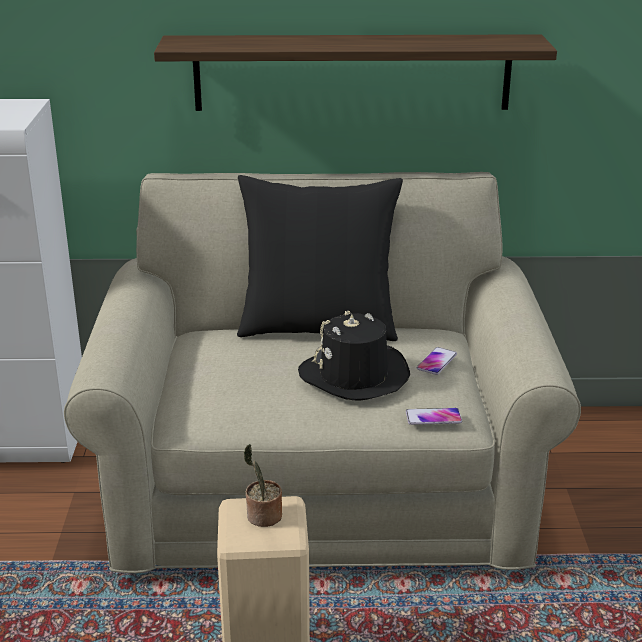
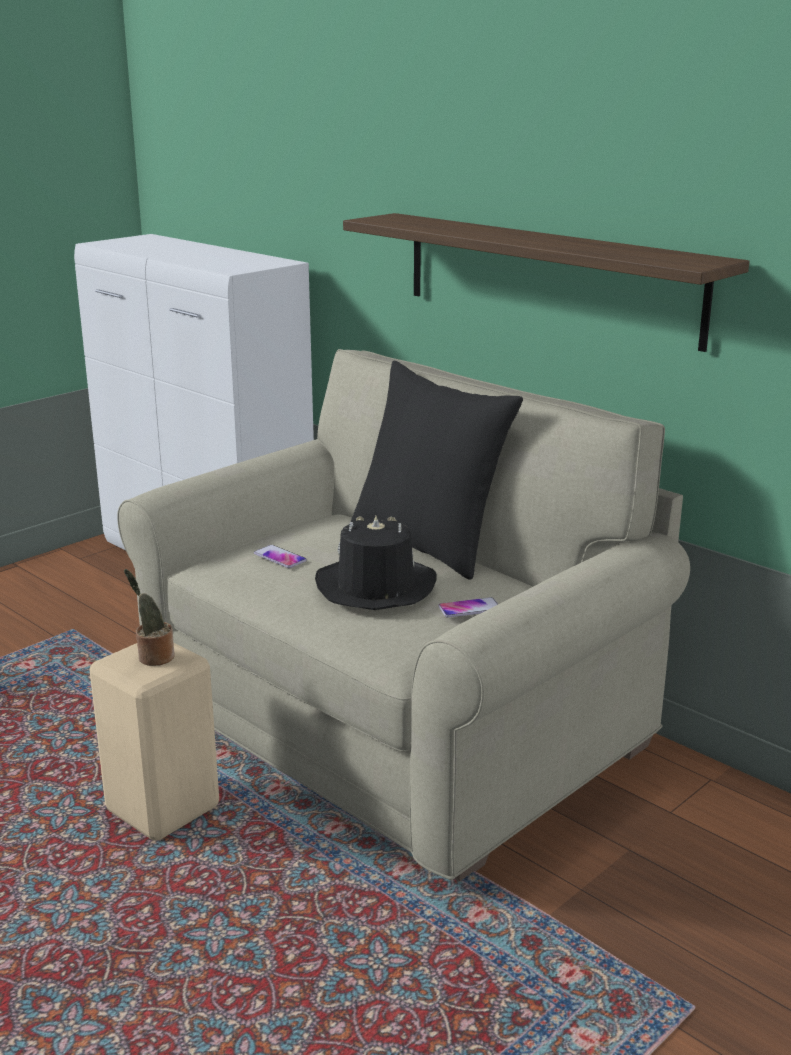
camera: 45 degrees right, 5 degrees down
phone [406,408,462,425] -> phone moved to [254,545,307,568]

